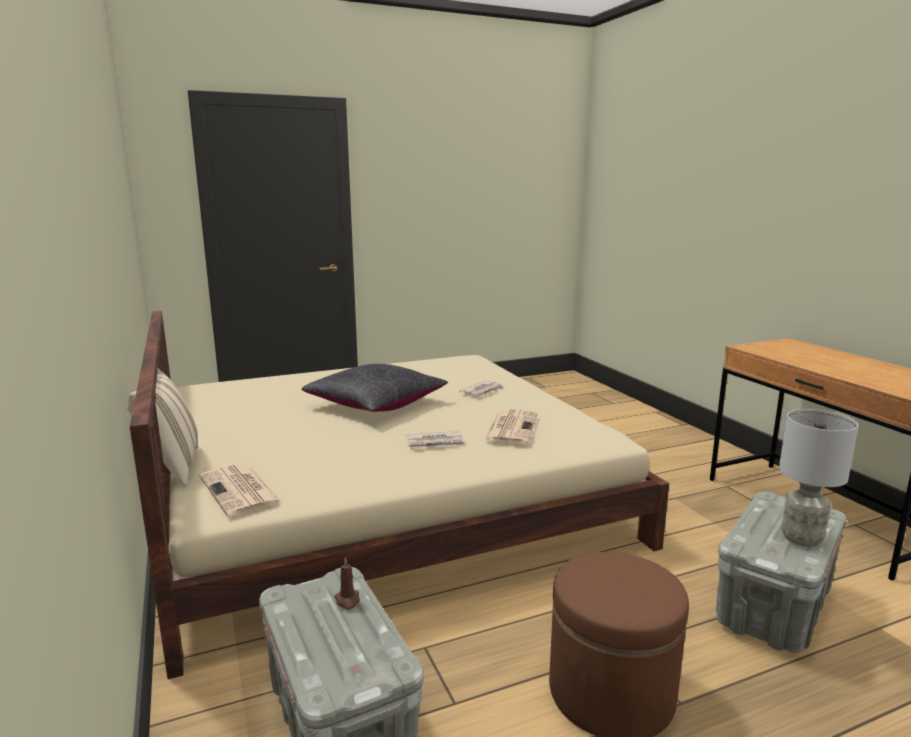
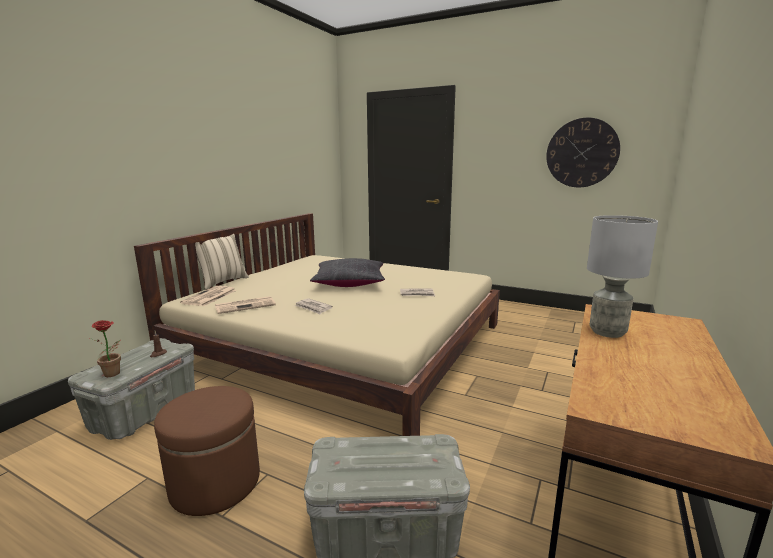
camera: 50 degrees right, 0 degrees up
newspaper [484,409,537,445] -> newspaper moved to [215,296,276,314]
grey table lamp [779,409,858,547] -> grey table lamp moved to [587,215,658,338]
none -> potted plant [90,320,121,377]
none -> wall clock [546,118,620,187]

